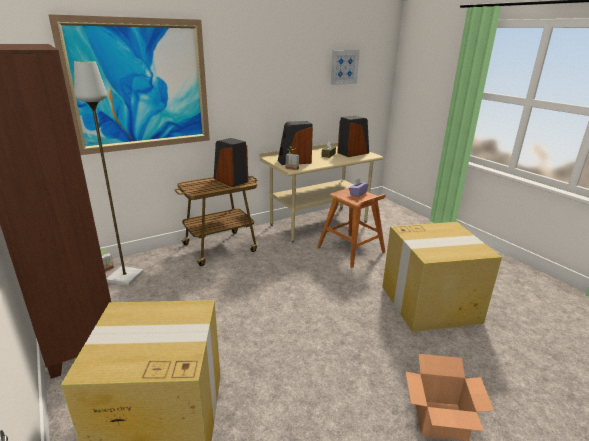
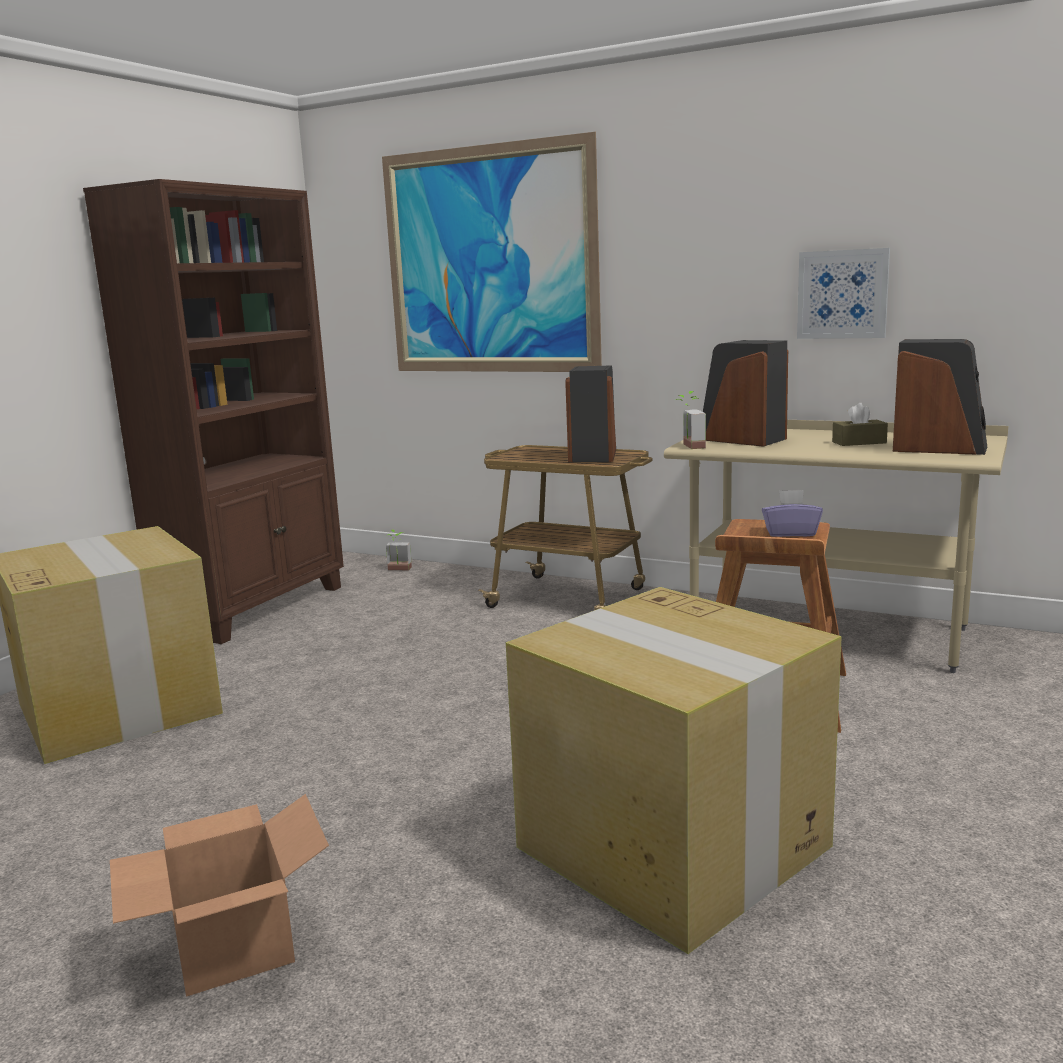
camera: 60 degrees right, 10 degrees down
grey floor lamp [74,61,144,286] -> none
picture [331,50,360,85] -> picture moved to [797,248,890,339]

